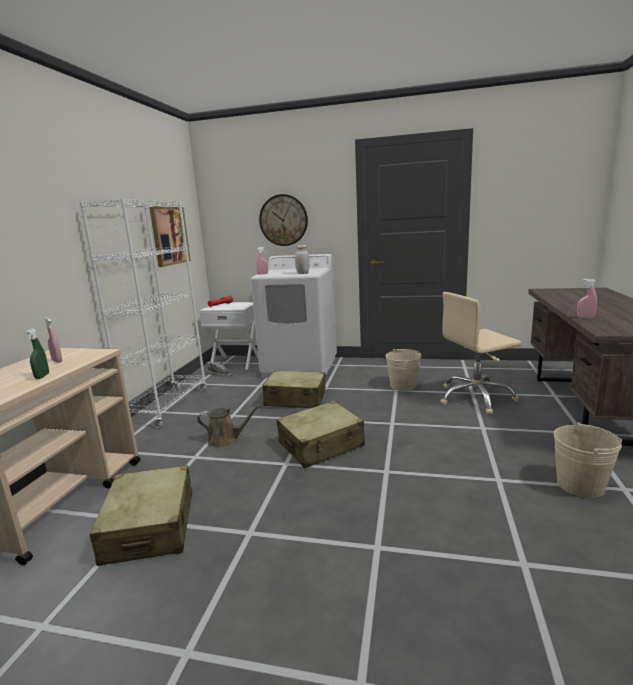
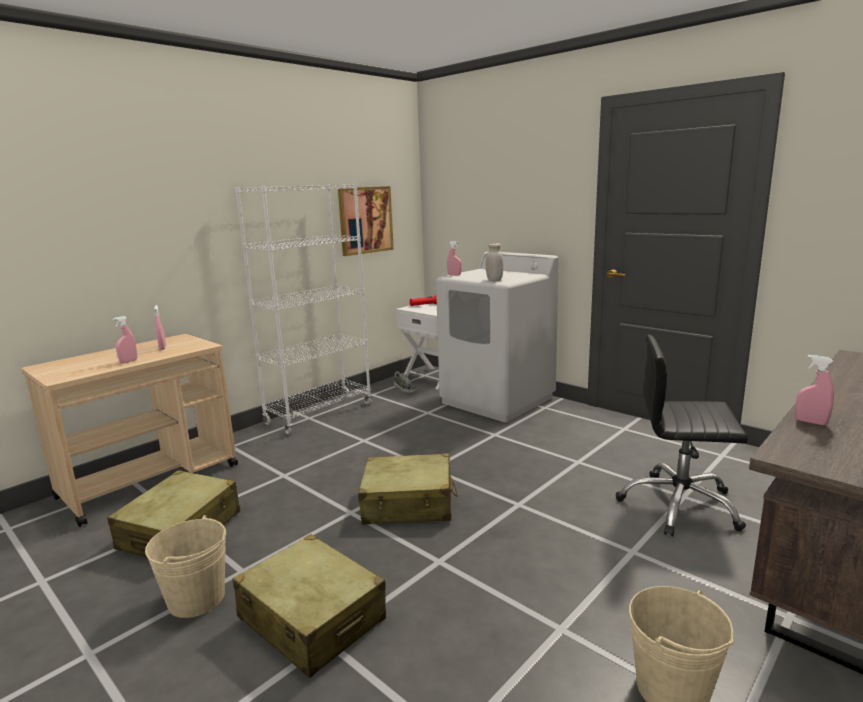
camera: 30 degrees right, 0 degrees up
green spray bottle [25,328,49,379] -> pink spray bottle [113,316,137,363]
brown watering can [197,404,261,448] -> none
wall clock [259,194,308,246] -> none
beige suitcase [262,370,326,408] -> beige suitcase moved to [233,534,386,678]
beige bucket [386,349,421,391] -> beige bucket moved to [145,515,226,618]
beige office chair [441,292,521,414] -> black office chair [616,334,748,536]

